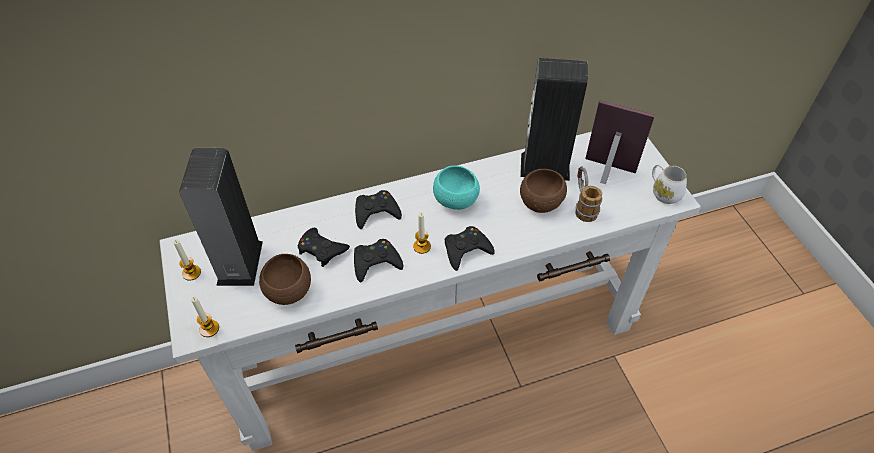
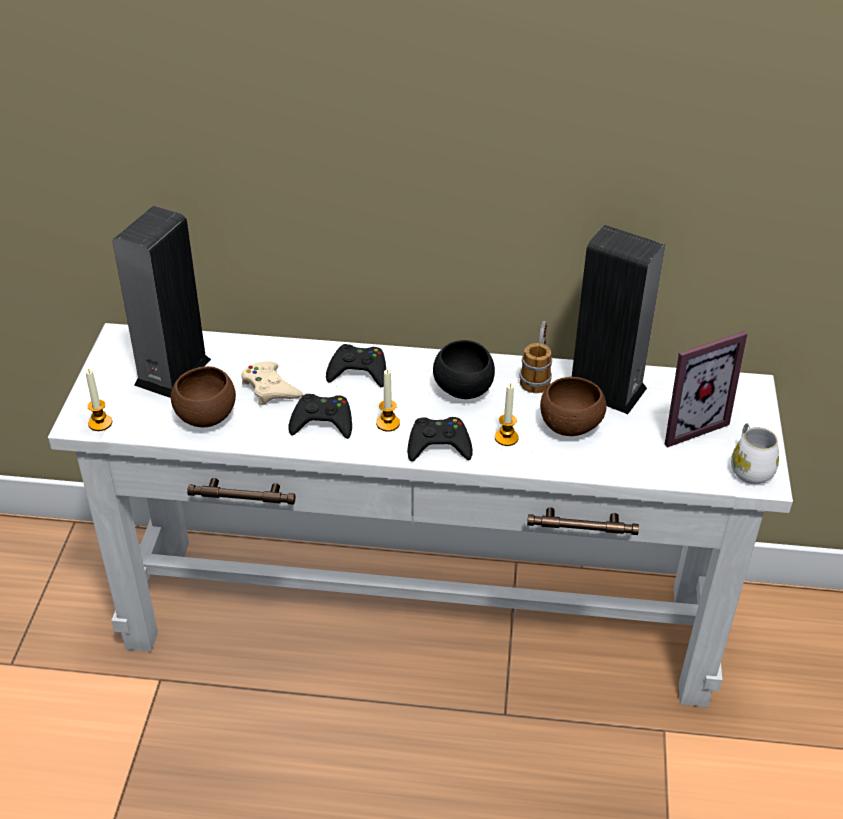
camera: 25 degrees right, 10 degrees down
candle [173,239,201,281] -> candle moved to [495,383,519,446]
black game controller [298,228,350,267] -> beige game controller [241,361,303,405]
turquoise bowl [433,165,480,210] -> black bowl [433,340,495,399]
mug [575,166,602,222] -> mug moved to [519,321,552,393]
picture frame [585,100,655,184] -> picture frame turned 105 degrees clockwise [664,331,748,448]

